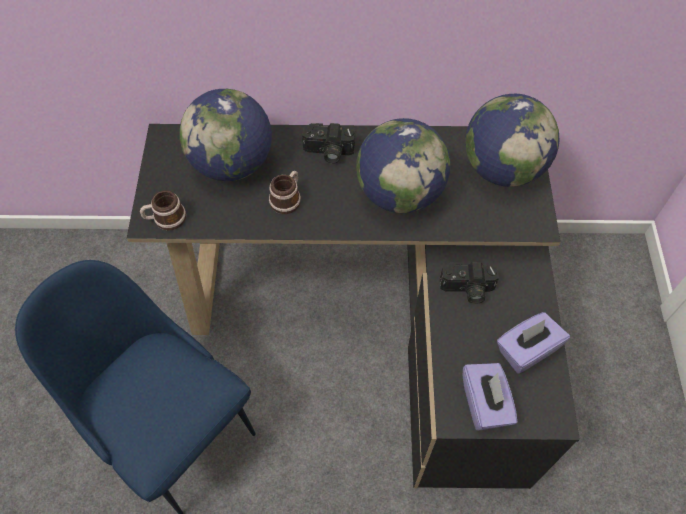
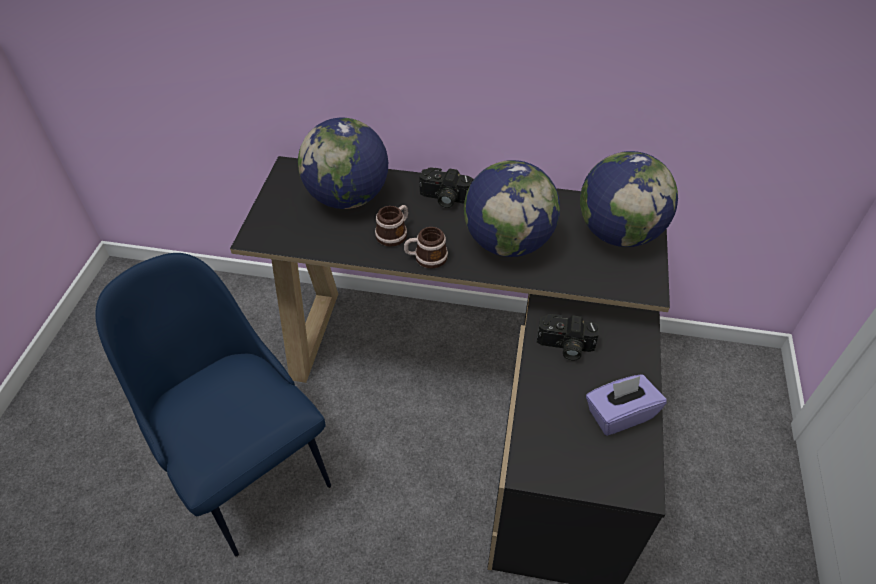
camera: 10 degrees right, 10 degrees down
mug [140,190,186,230] -> mug moved to [404,227,448,268]
purple tissue box [463,363,517,431] -> none

